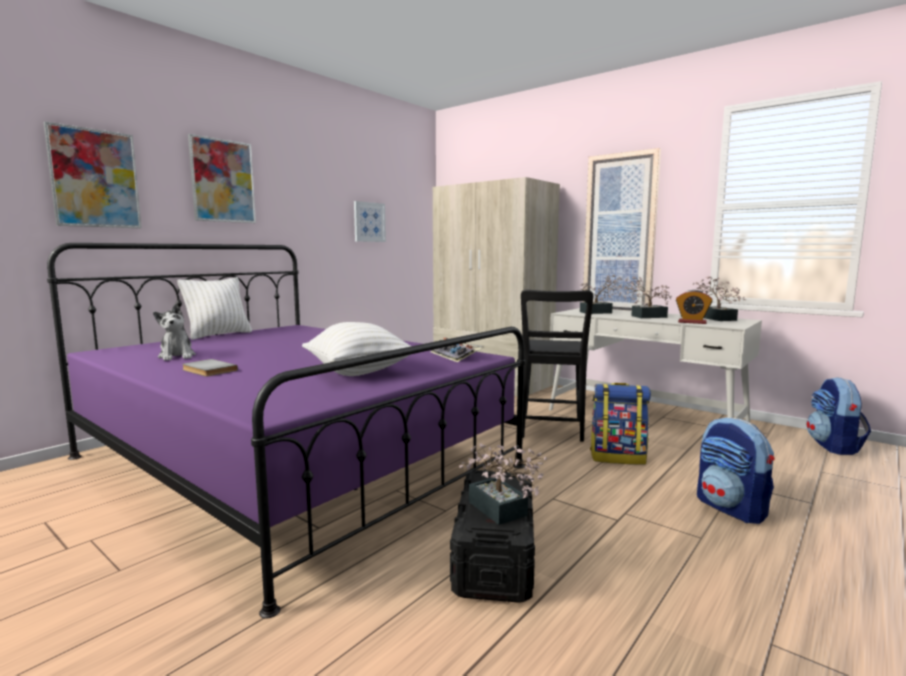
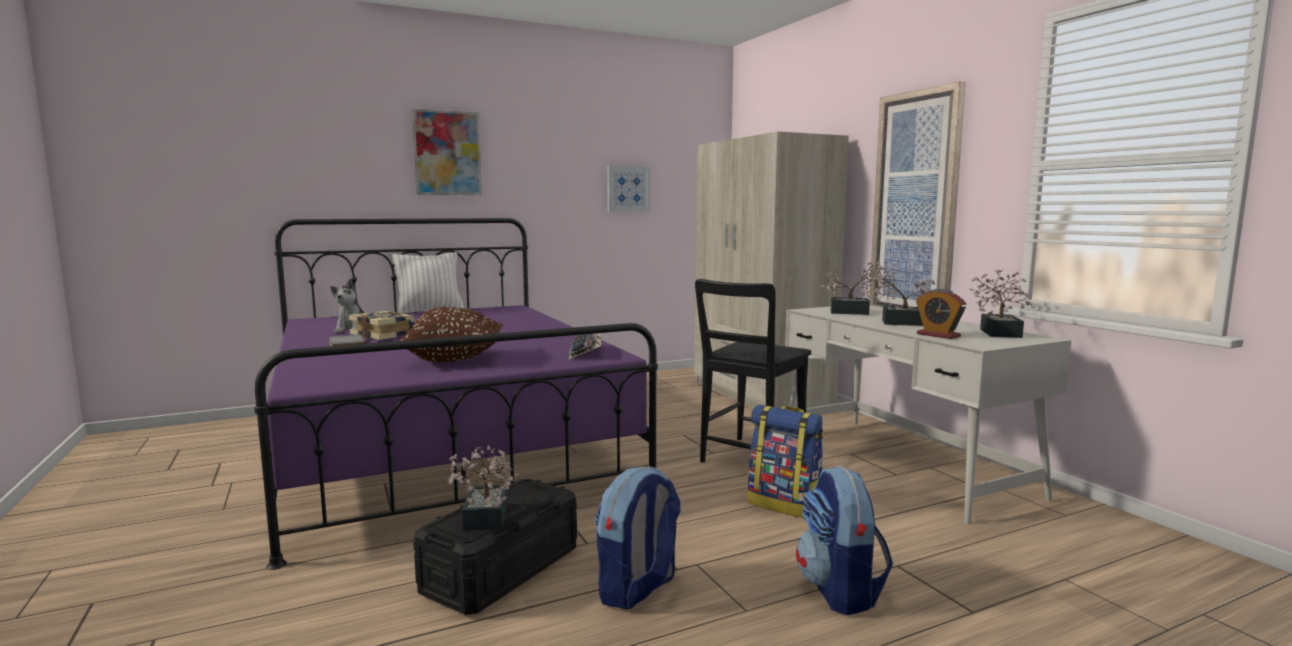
camera: 25 degrees right, 0 degrees up
picture [43,121,142,228] -> none
white pillow [302,322,411,376] -> brown pillow [399,307,502,363]
backpack [806,377,871,455] -> backpack moved to [595,466,681,609]
none -> book [349,311,415,340]

